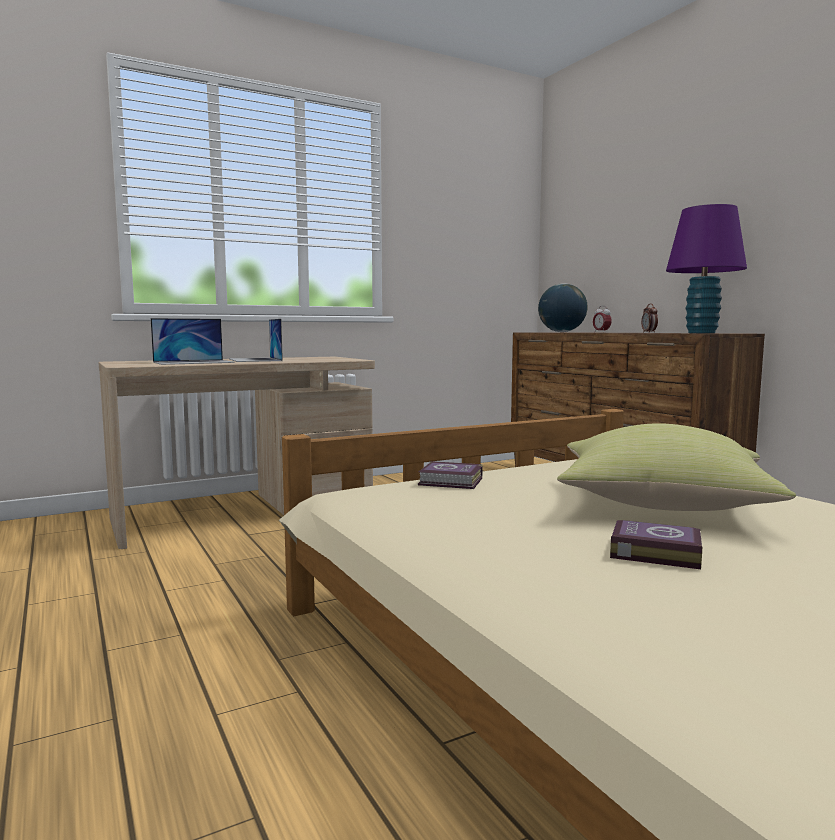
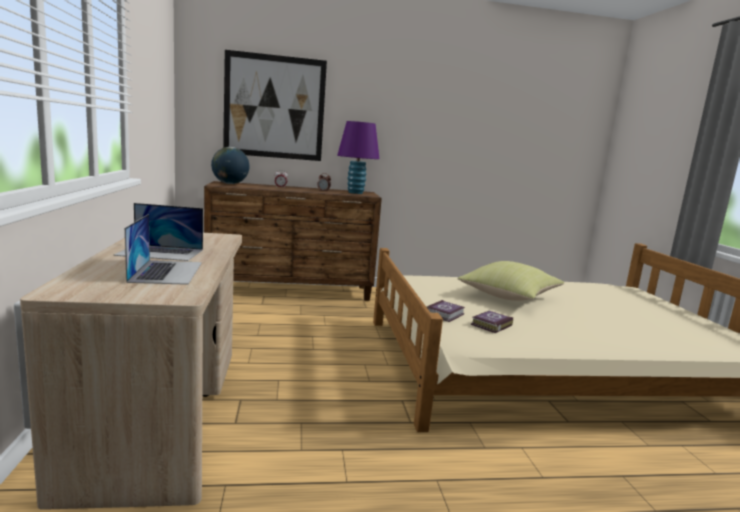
camera: 70 degrees left, 5 degrees up
book [610,520,702,569] -> book moved to [471,311,513,333]
none -> picture [223,50,327,161]

